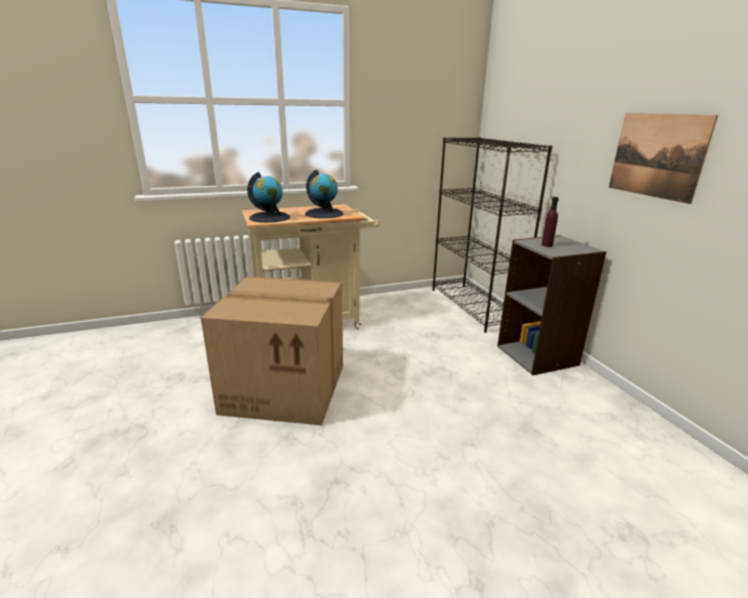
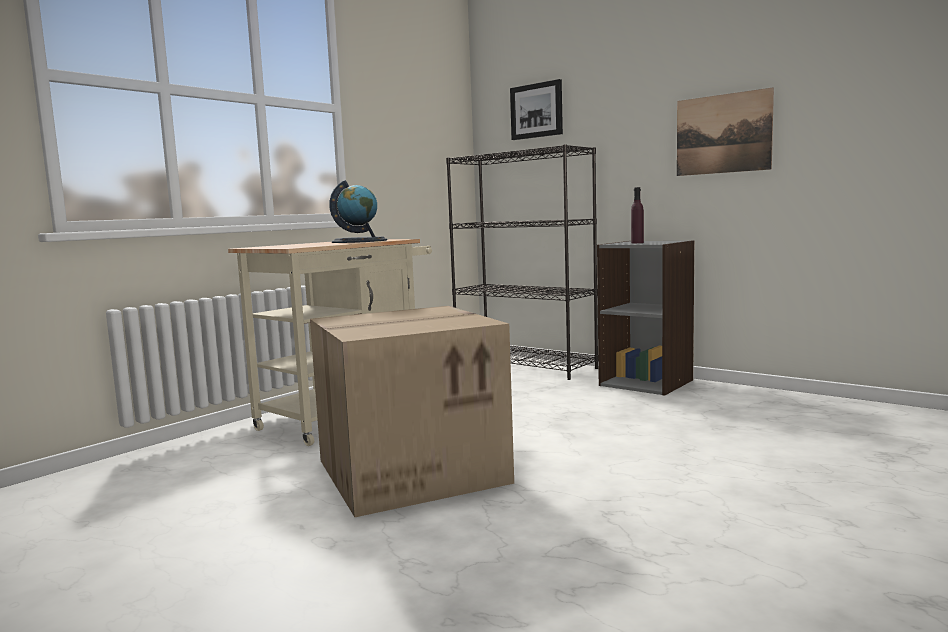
camera: 30 degrees left, 15 degrees down
globe [247,172,290,223] -> none
none -> picture [510,79,563,140]

